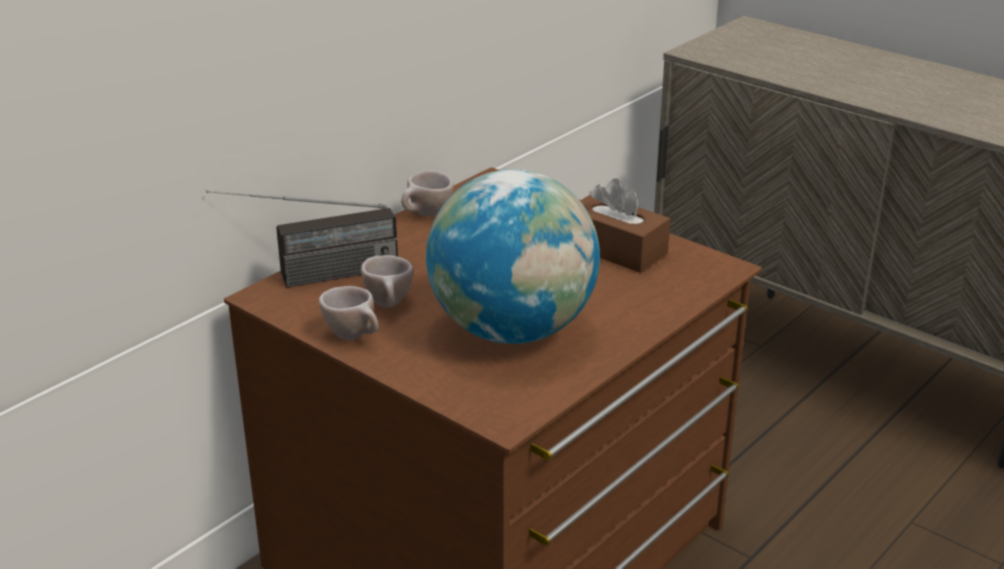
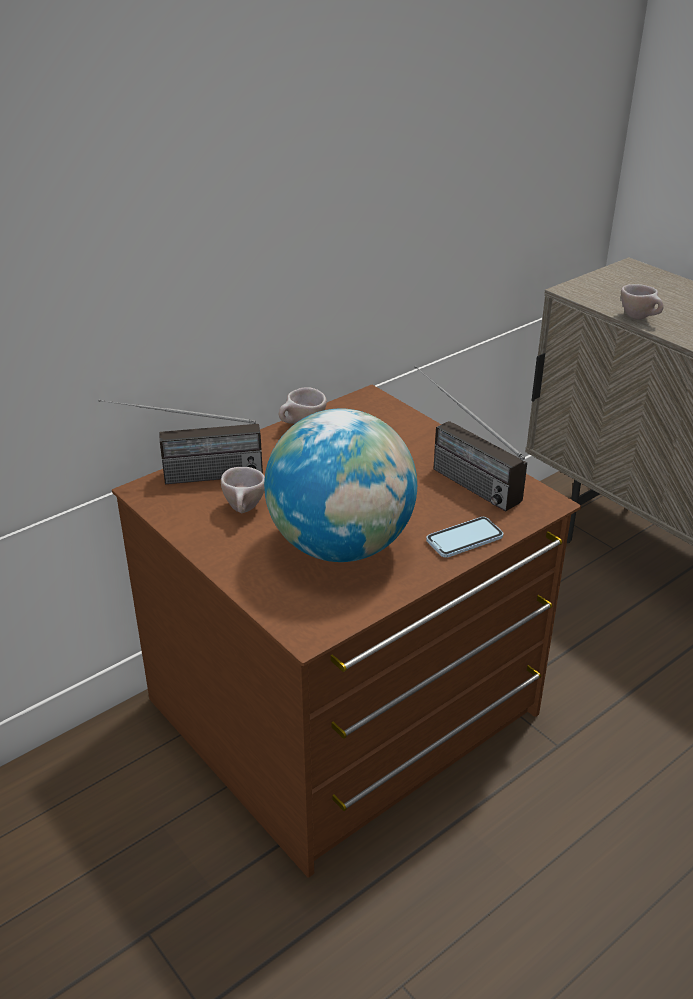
camera: 10 degrees right, 5 degrees up
beige cup [319,286,379,340] -> beige cup moved to [621,284,663,320]
brown tissue box [580,178,671,273] -> radio [414,366,527,511]
none -> phone [426,517,503,558]

